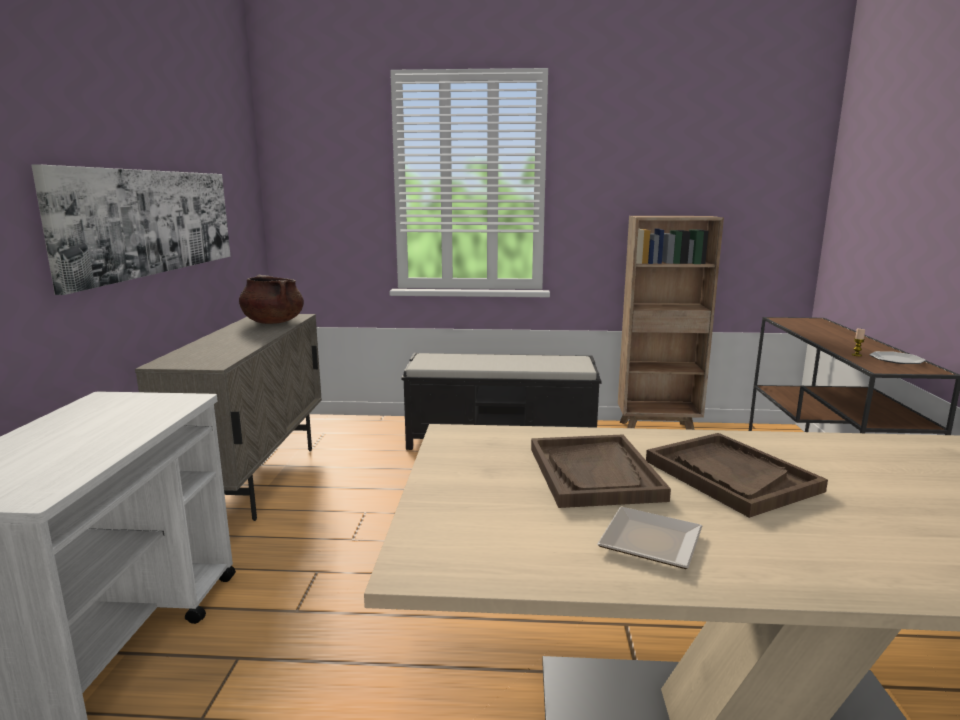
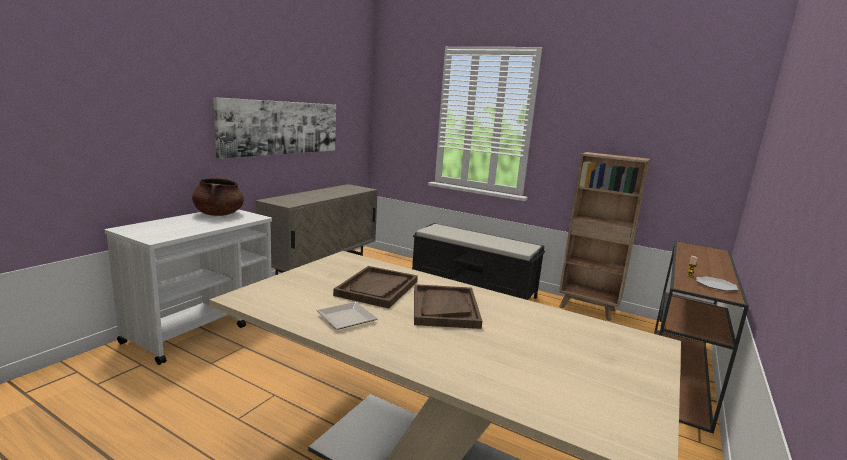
camera: 25 degrees right, 0 degrees up
brown cooking pot [239,275,304,324] -> brown cooking pot moved to [192,176,244,216]

